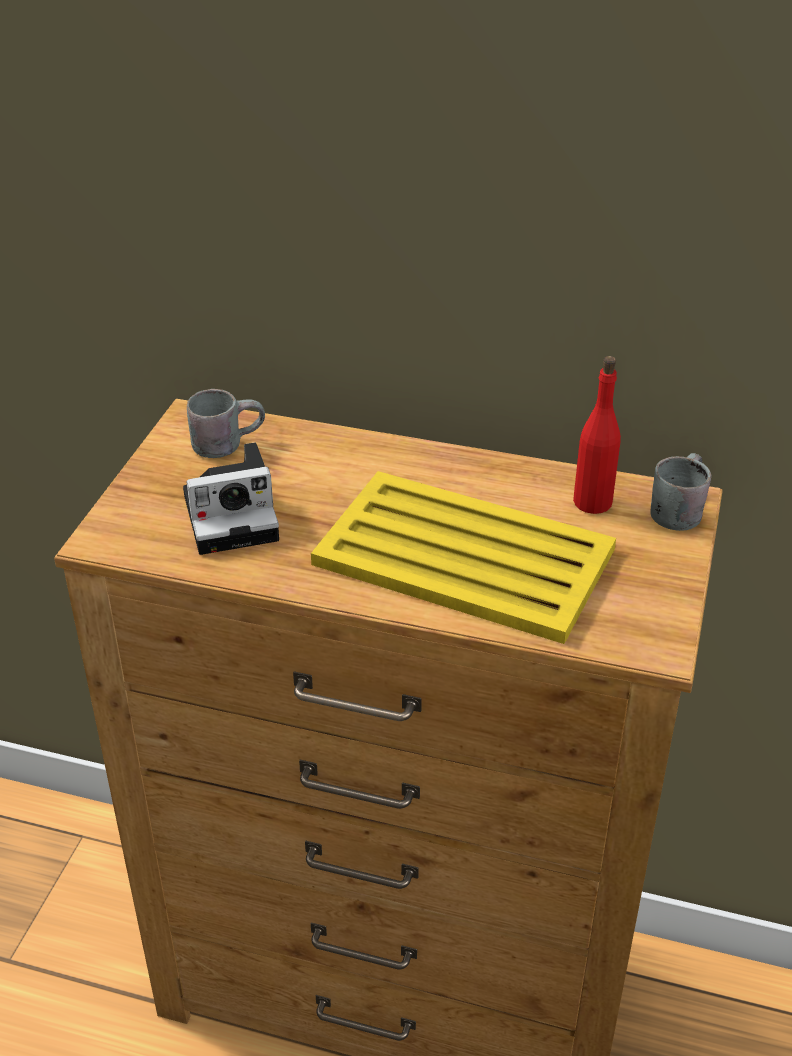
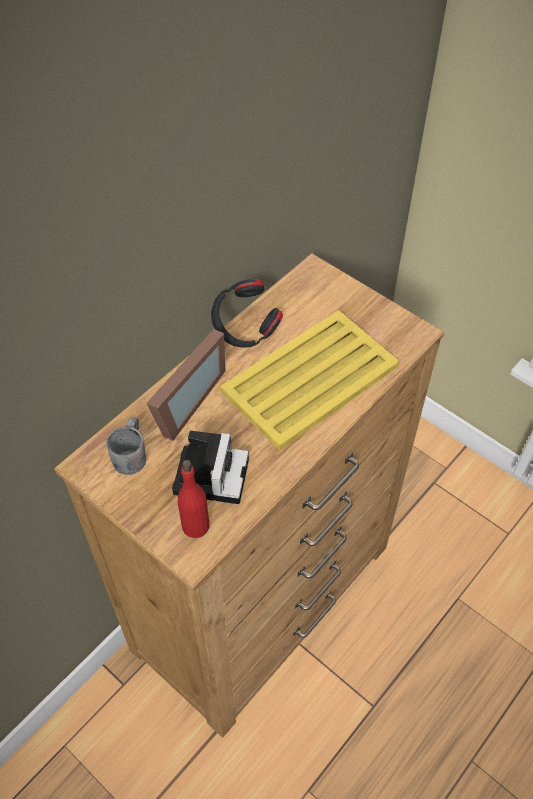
camera: 65 degrees left, 15 degrees up
red bottle [573,356,621,514] -> red bottle moved to [178,460,209,538]
grey mug [650,453,711,531] -> none
none -> picture frame [146,329,225,441]
none -> black headphones [211,279,283,348]

